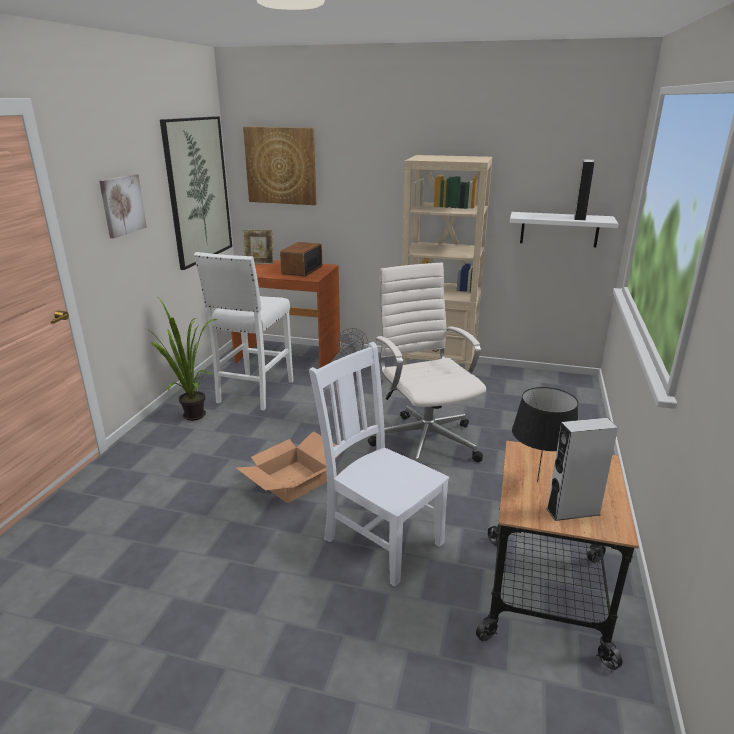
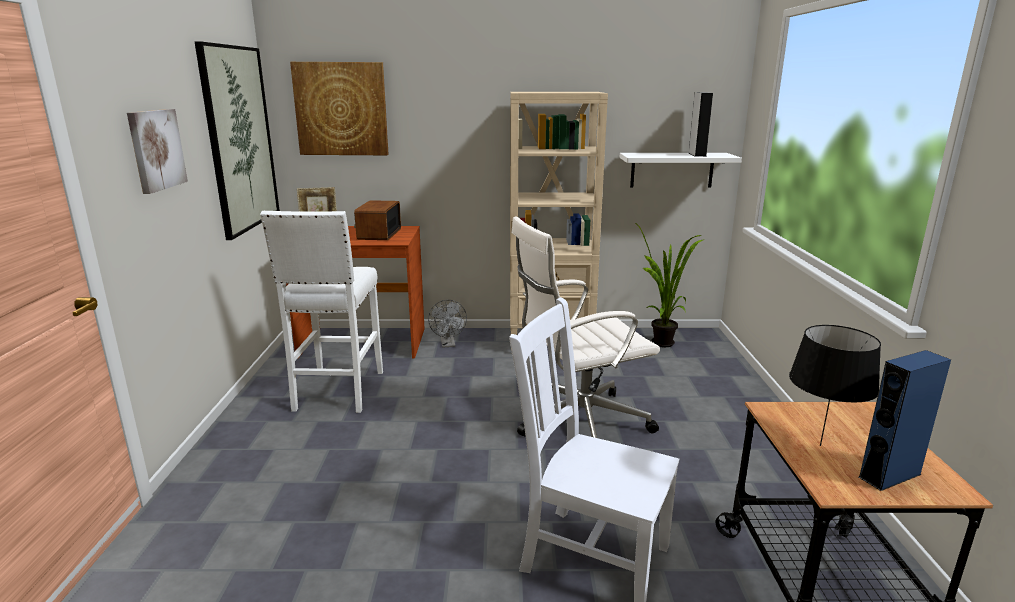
camera: 15 degrees left, 5 degrees down
potted plant [146,298,217,421] -> potted plant moved to [637,224,705,347]
cardboard box [236,431,342,504] -> none
white office chair [368,262,486,462] -> white office chair turned 75 degrees counterclockwise [511,216,660,438]
grey speaker [546,418,618,521] -> blue speaker [859,350,951,491]

